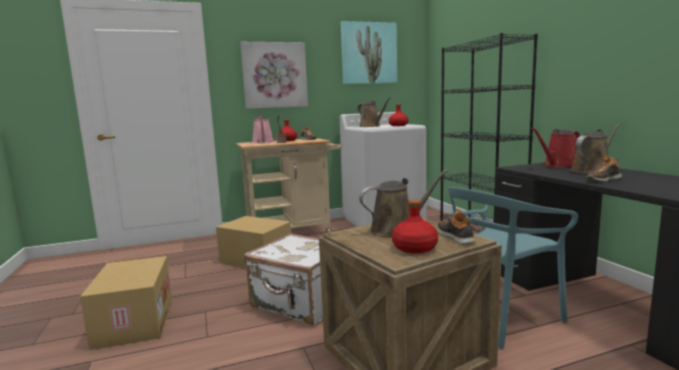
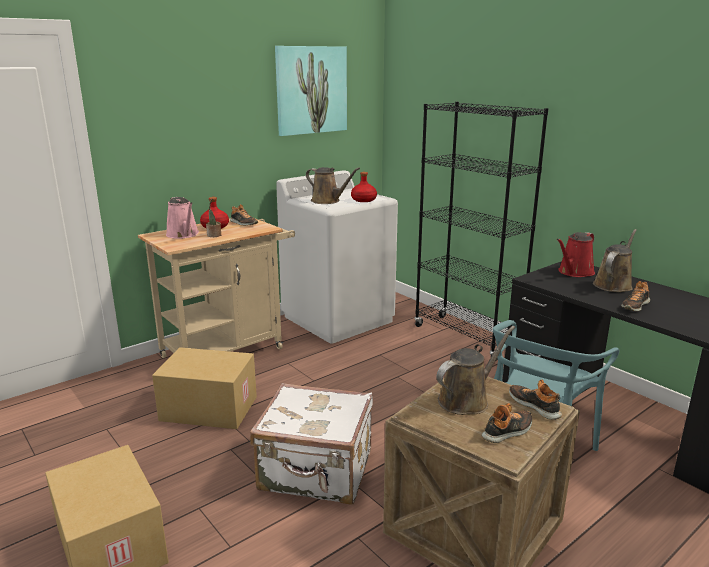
camera: 20 degrees left, 10 degrees up
picture [240,42,308,109] -> none
red bottle [392,199,438,254] -> shoe [481,403,532,443]

